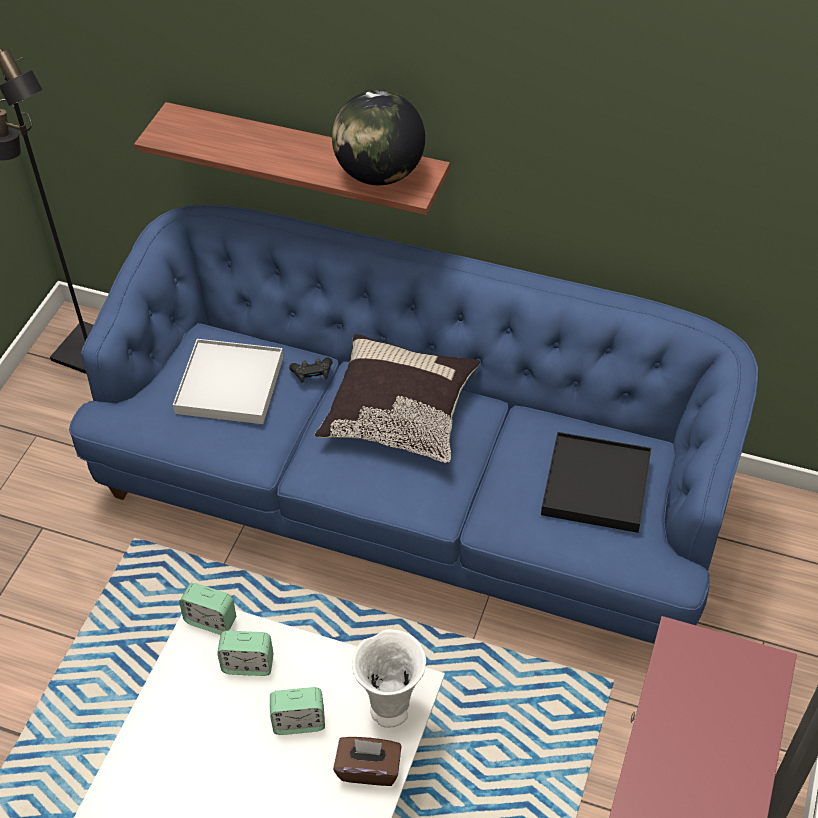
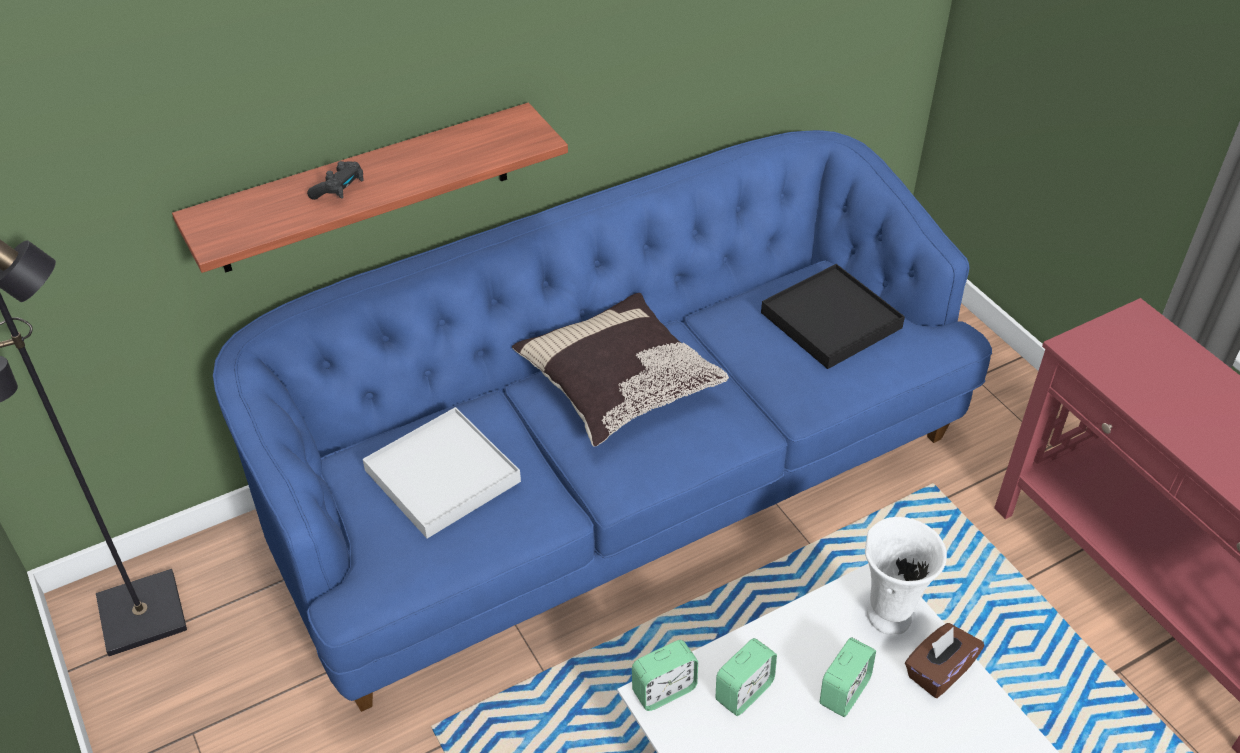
camera: 50 degrees left, 5 degrees down
black game controller [289,357,332,383] -> black game controller moved to [307,161,363,200]
globe [332,90,425,185] -> none

